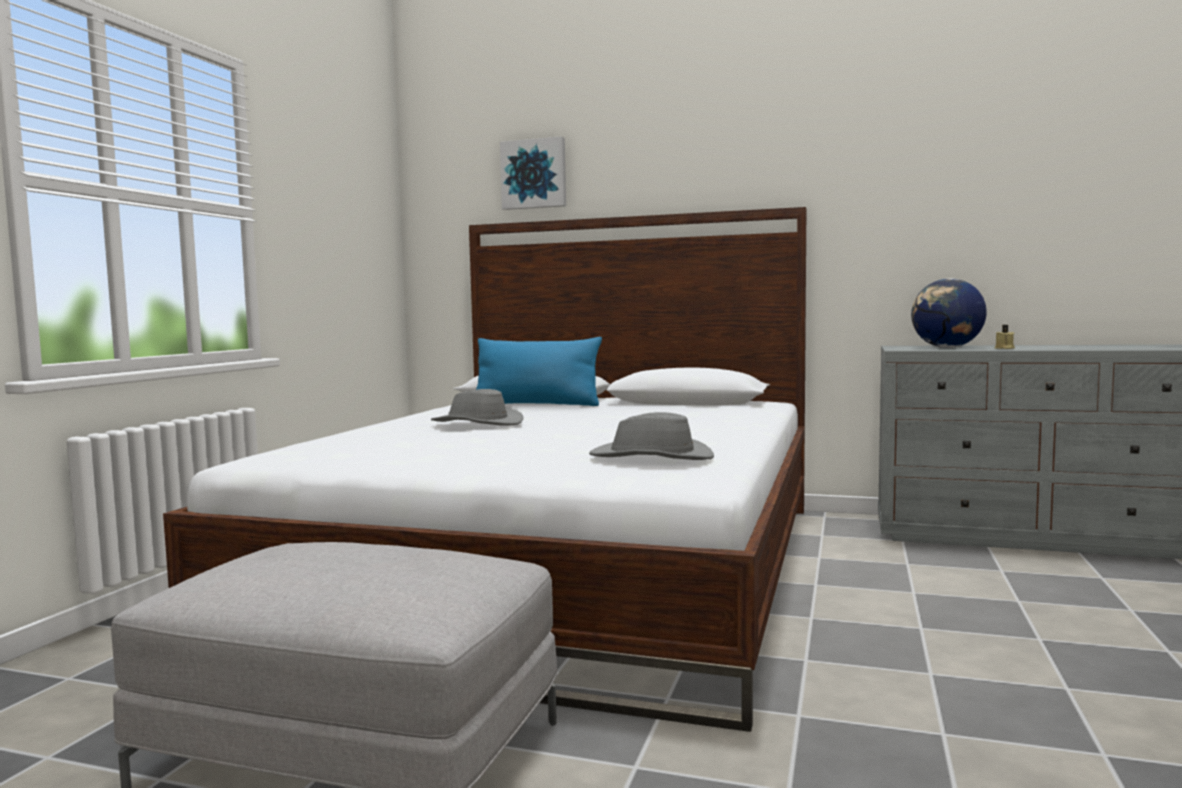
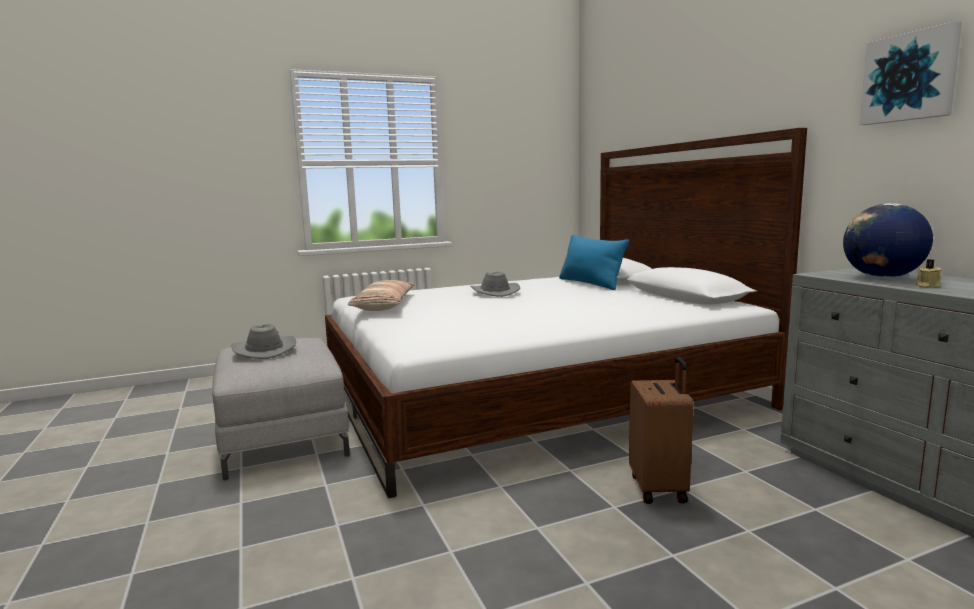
camera: 50 degrees right, 5 degrees up
picture [500,136,566,210] -> picture moved to [860,21,962,125]
grey hat [589,412,714,460] -> grey hat moved to [231,324,296,359]
none -> pillow [348,280,414,311]
none -> brown suitcase [629,357,693,504]

